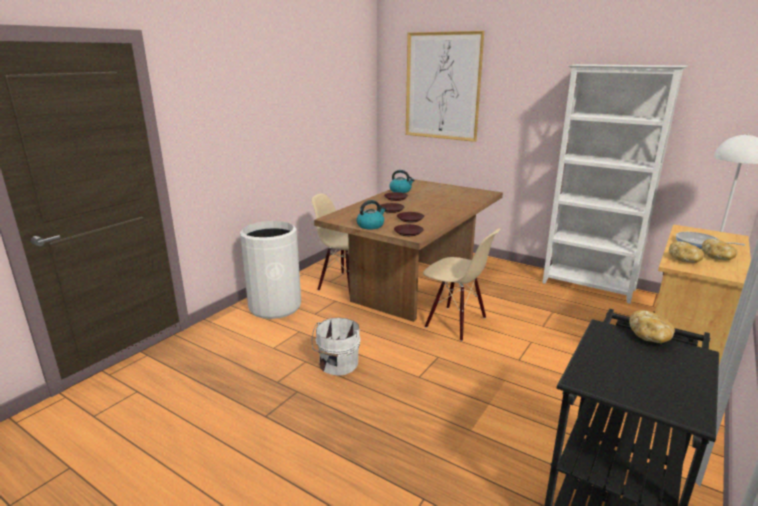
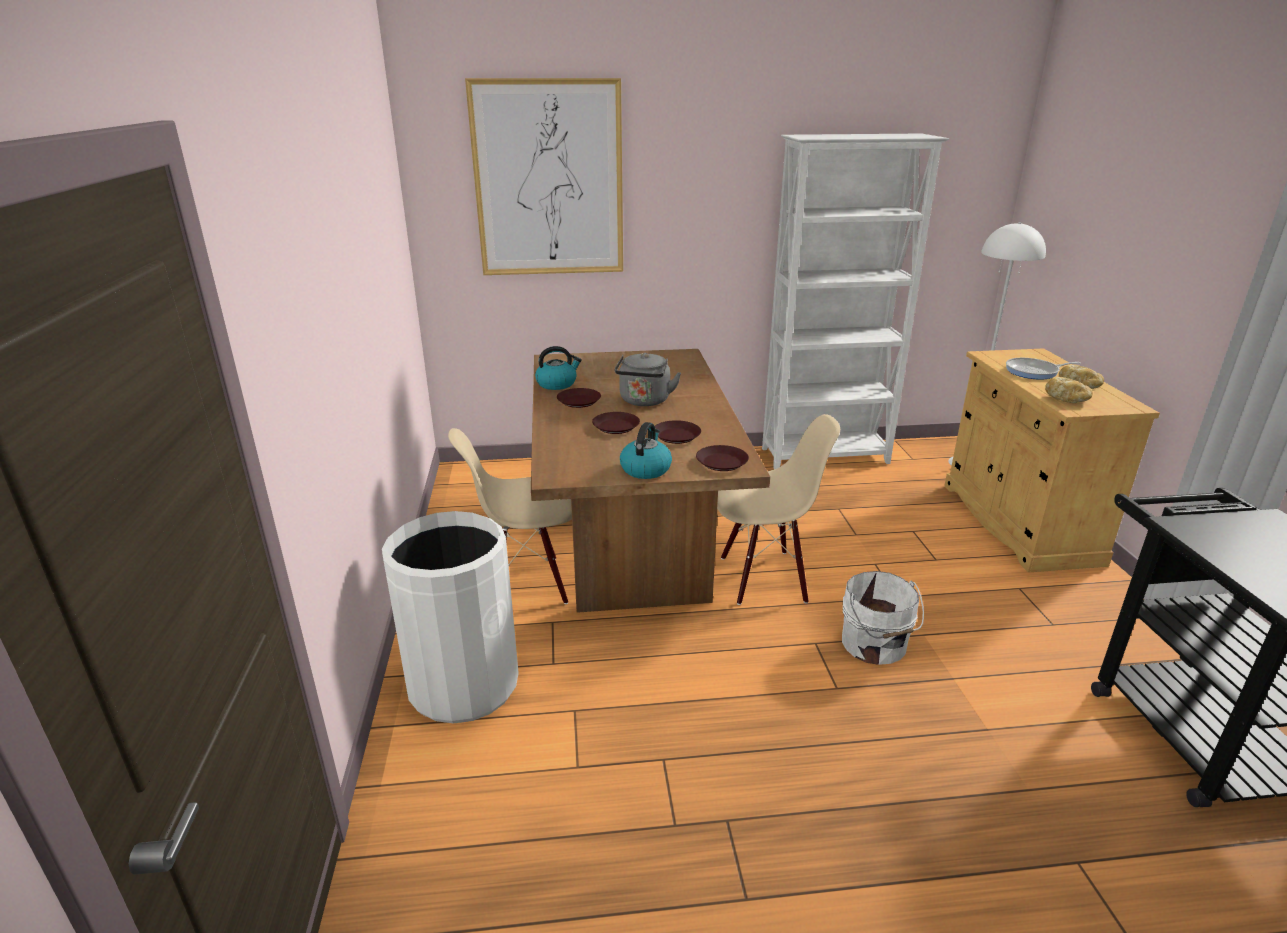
camera: 40 degrees left, 5 degrees up
white bucket [312,318,361,376] -> white bucket moved to [842,571,924,665]
bread [629,310,675,343] -> none
none -> grey kettle [615,353,681,406]

